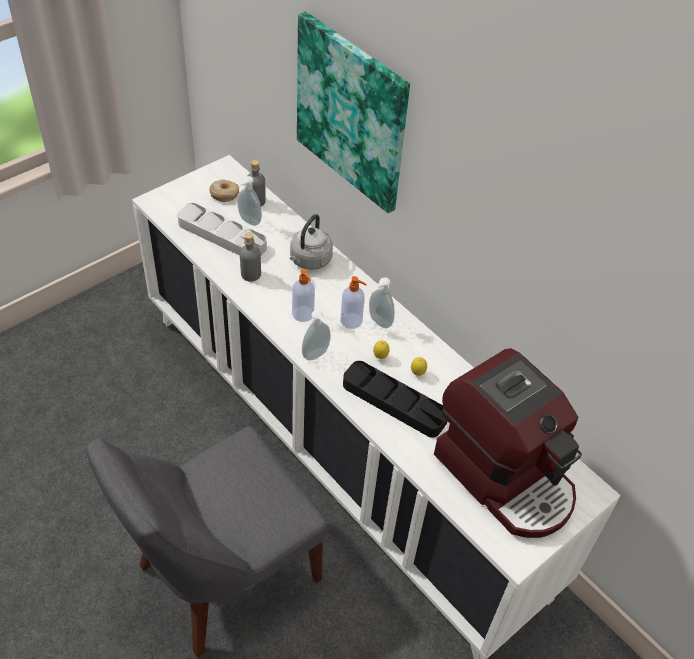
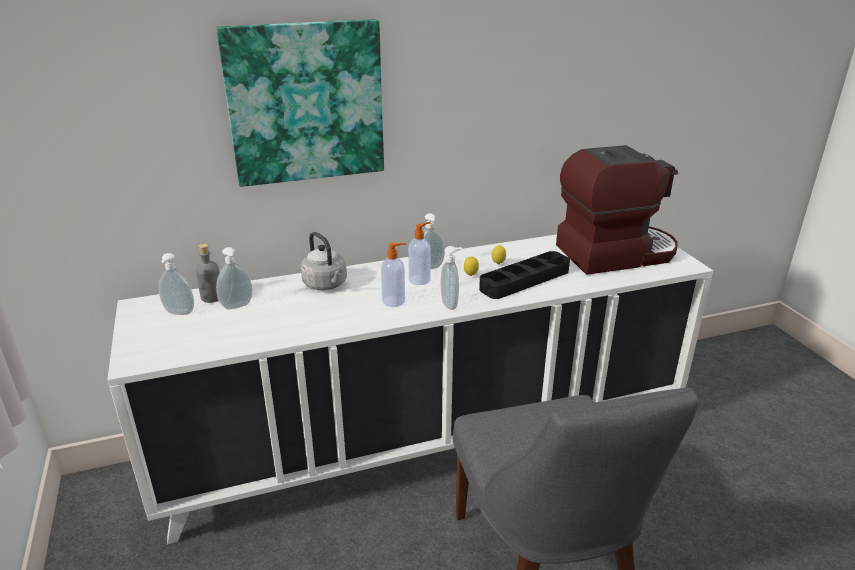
camera: 65 degrees left, 20 degrees down
grey tray [177,203,267,256] -> none
donut [209,179,239,202] -> soap dispenser [159,253,194,315]
grey bottle [240,232,261,282] -> none

